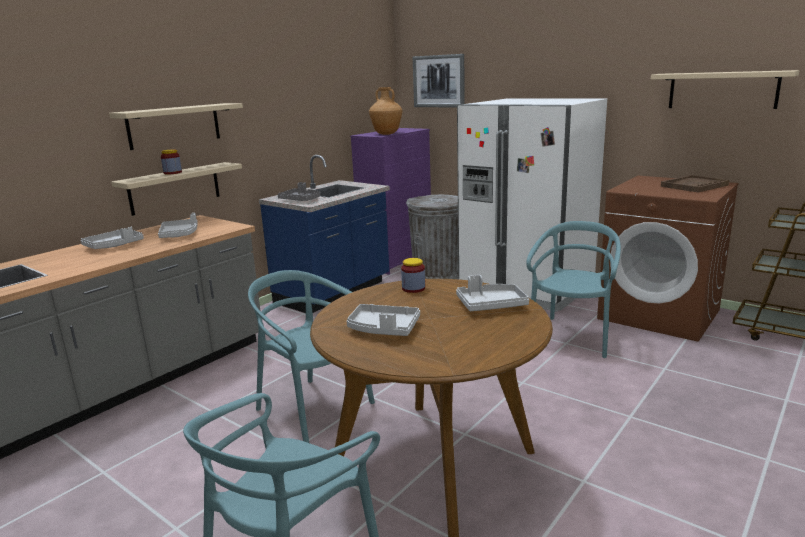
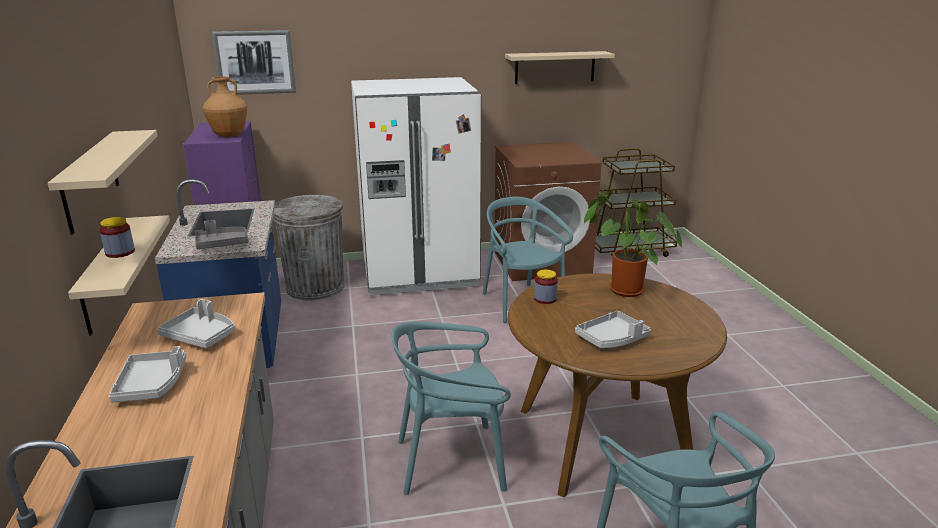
camera: 50 degrees left, 5 degrees up
grey tray [456,275,529,311] -> potted plant [584,191,682,297]
brown tray [661,175,729,193] -> none

